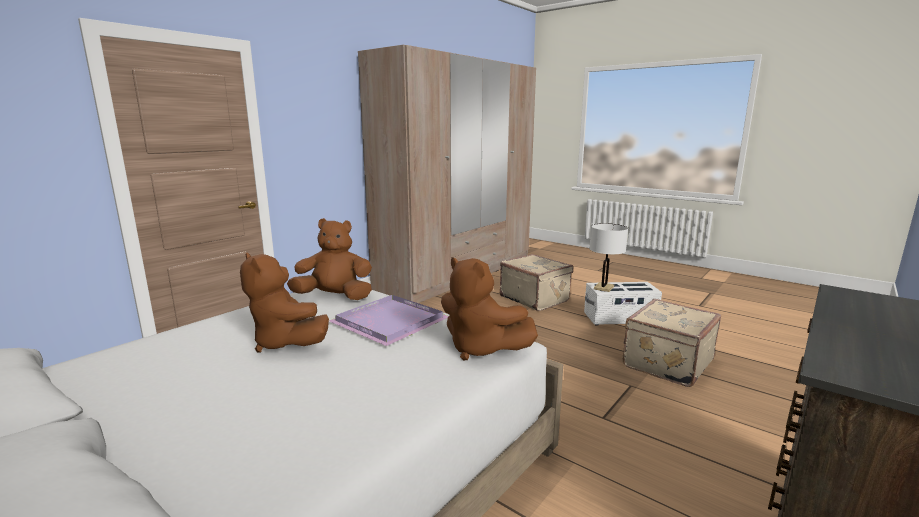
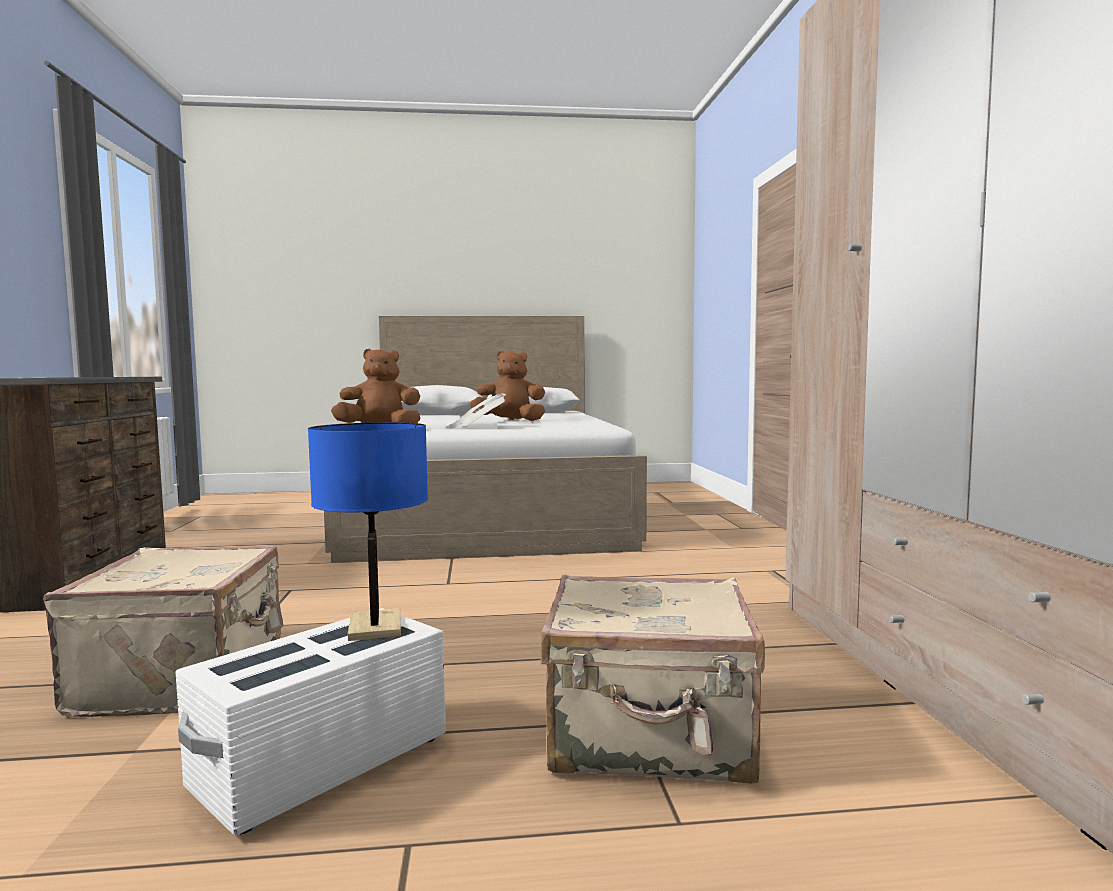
camera: 135 degrees right, 10 degrees down
brown plush toy [287,218,372,300] -> none
purple tray [329,295,449,346] -> newspaper [447,393,506,429]
white table lamp [589,223,628,292] -> blue table lamp [308,422,428,641]

